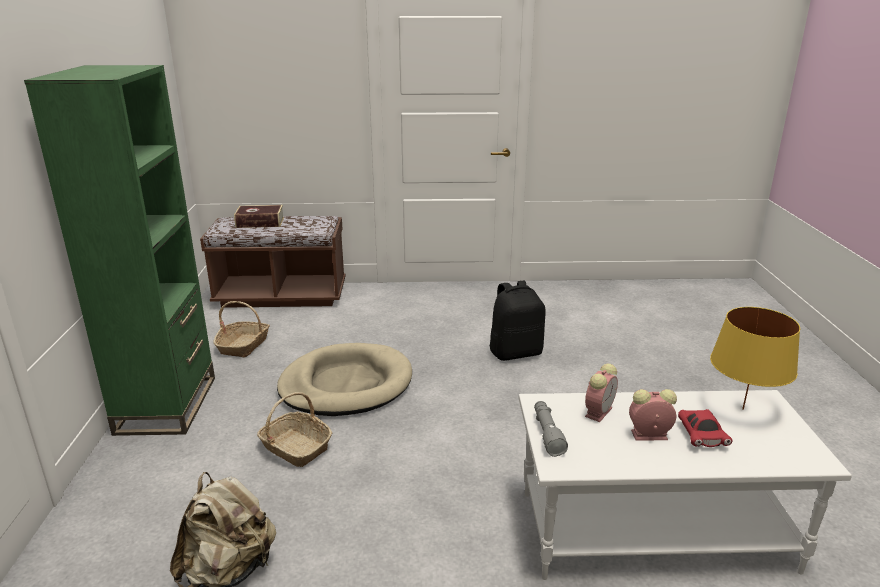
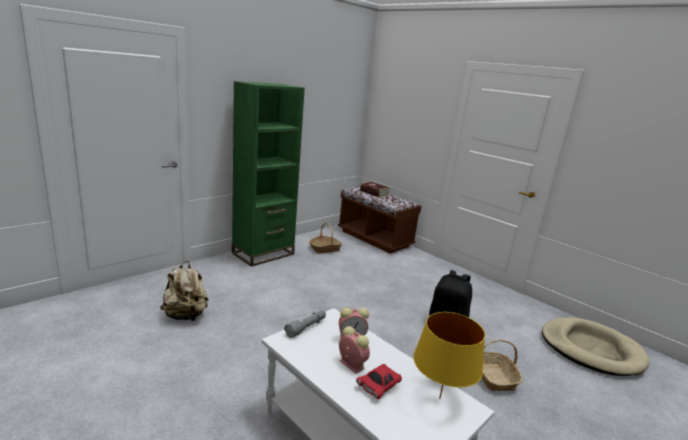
camera: 45 degrees right, 5 degrees down
basket [257,392,332,467] -> basket moved to [482,340,522,391]
beige dog bed [277,343,412,416] -> beige dog bed moved to [542,317,650,376]

